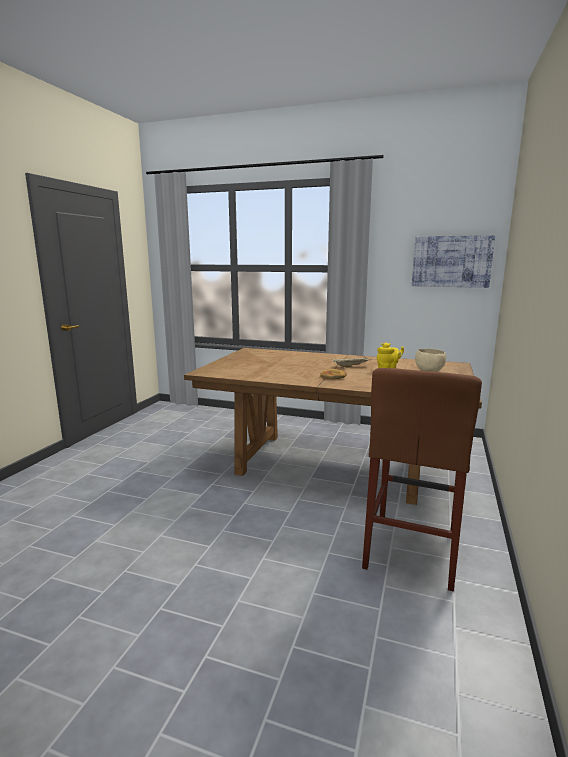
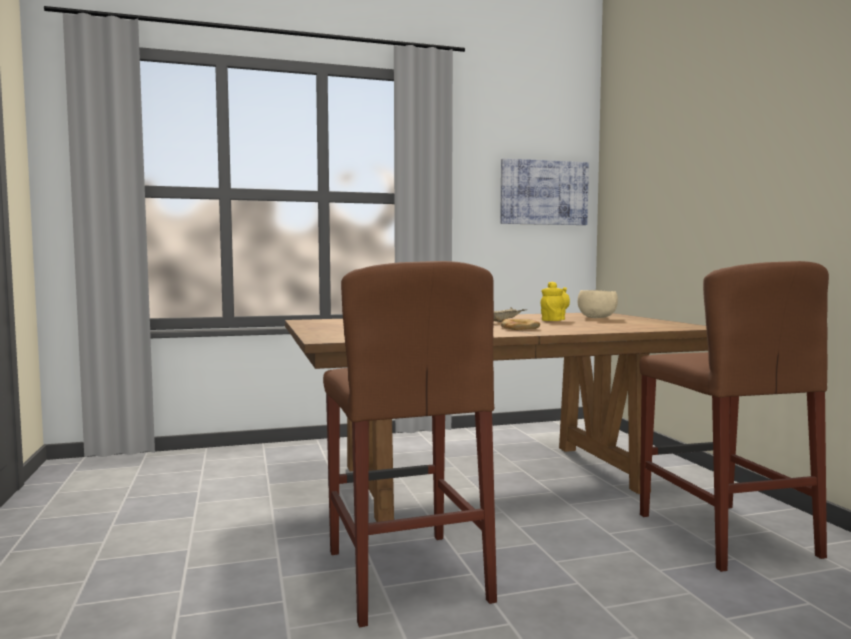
camera: 35 degrees left, 10 degrees down
none -> brown stool [323,261,497,627]

